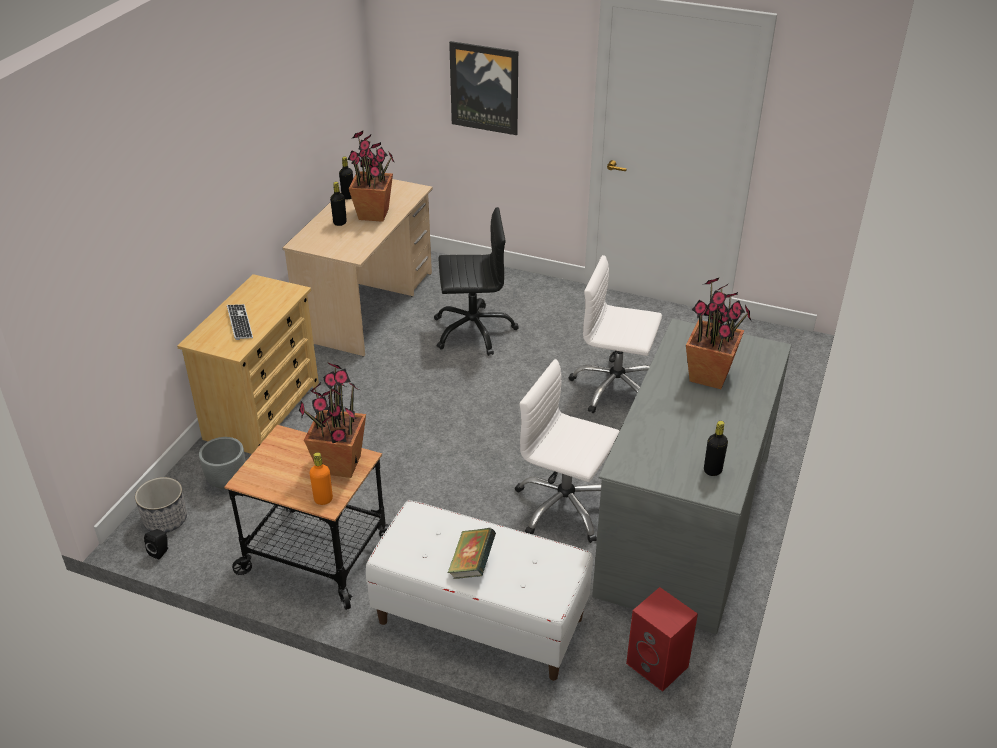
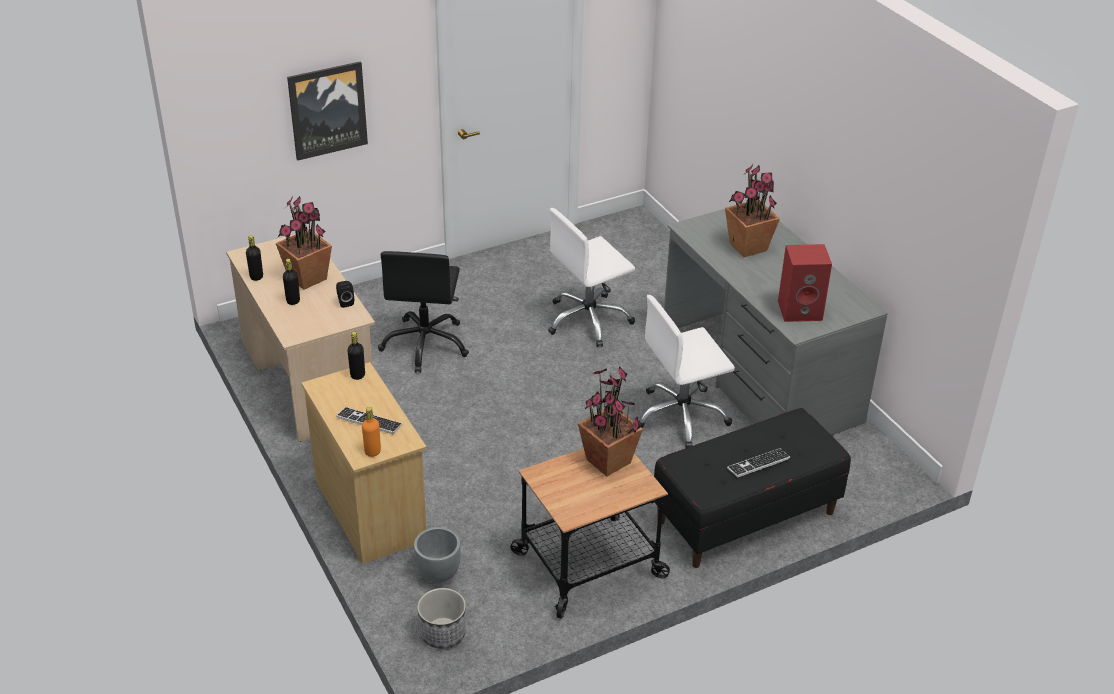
camera: 50 degrees left, 0 degrees up
black speaker [144,529,168,559] -> black speaker moved to [336,281,354,308]
orange bottle [309,452,333,505] -> orange bottle moved to [362,407,381,457]
white bench [366,500,593,681] -> black bench [654,408,851,568]
black office chair [434,207,519,356] -> black office chair turned 150 degrees clockwise [378,251,469,373]
book [448,528,496,579] -> keyboard [727,448,790,478]
red speaker [626,587,698,692] -> red speaker moved to [778,244,832,322]
black bottle [704,421,728,476] -> black bottle moved to [347,332,365,380]

